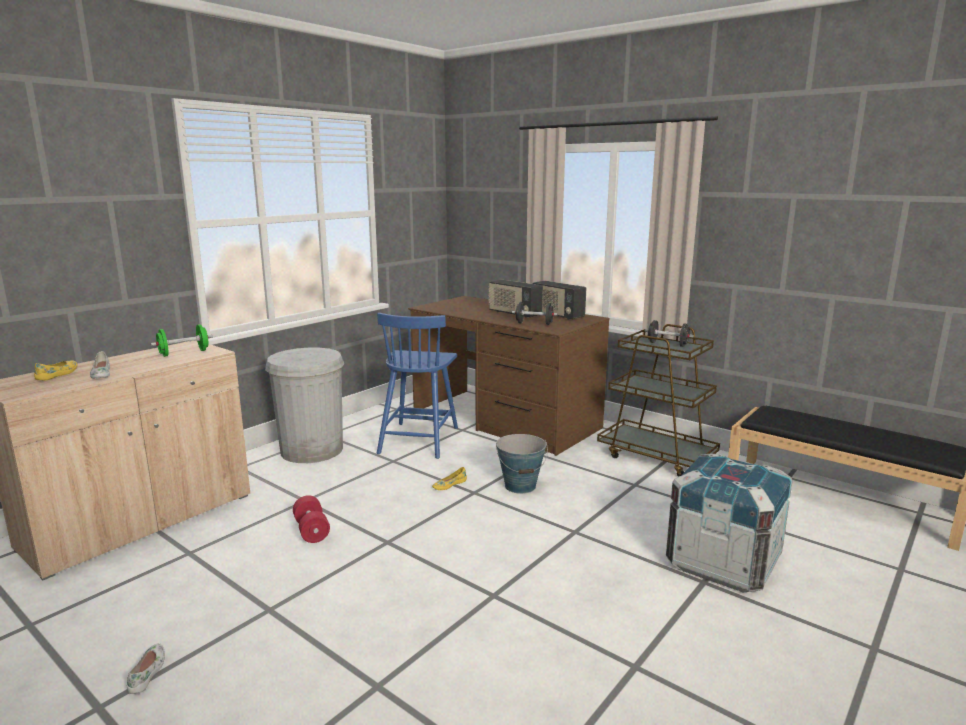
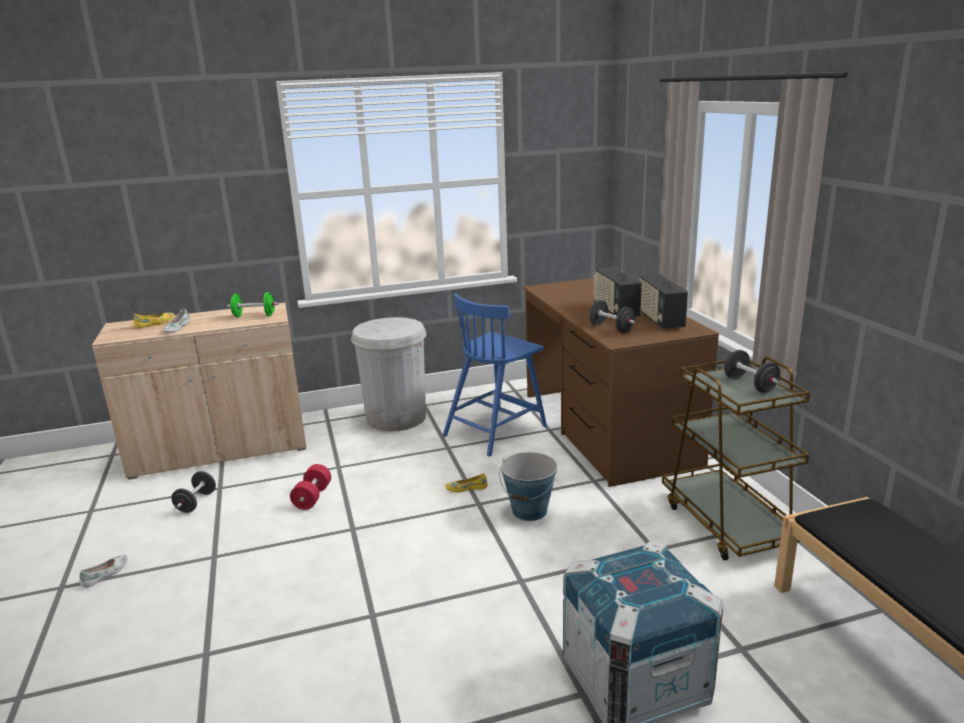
camera: 35 degrees right, 5 degrees up
none -> black dumbbell [171,471,216,513]

